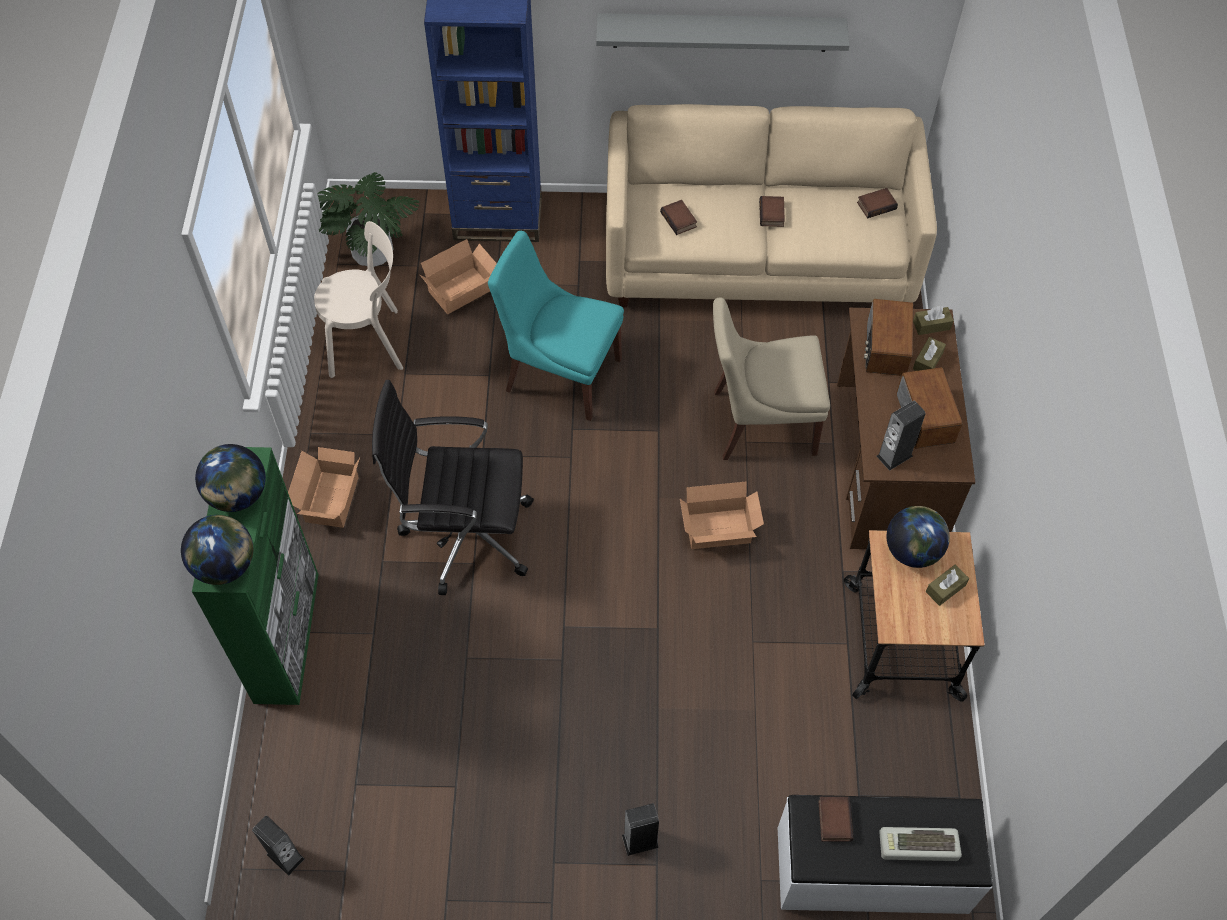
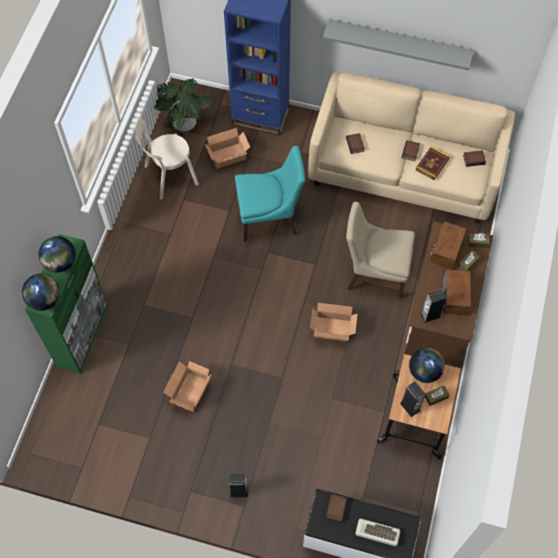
camera: 15 degrees right, 5 degrees up
speaker [252,815,304,876] -> speaker moved to [400,381,426,417]
cardboard box [288,447,360,528] -> cardboard box moved to [163,361,212,412]
beige chair [314,221,403,378] -> beige chair turned 150 degrees clockwise [135,118,199,200]
black office chair [372,380,534,595] -> none
turquoise chair [488,231,624,421] -> turquoise chair turned 135 degrees clockwise [235,146,305,242]
none -> book [416,146,450,180]

